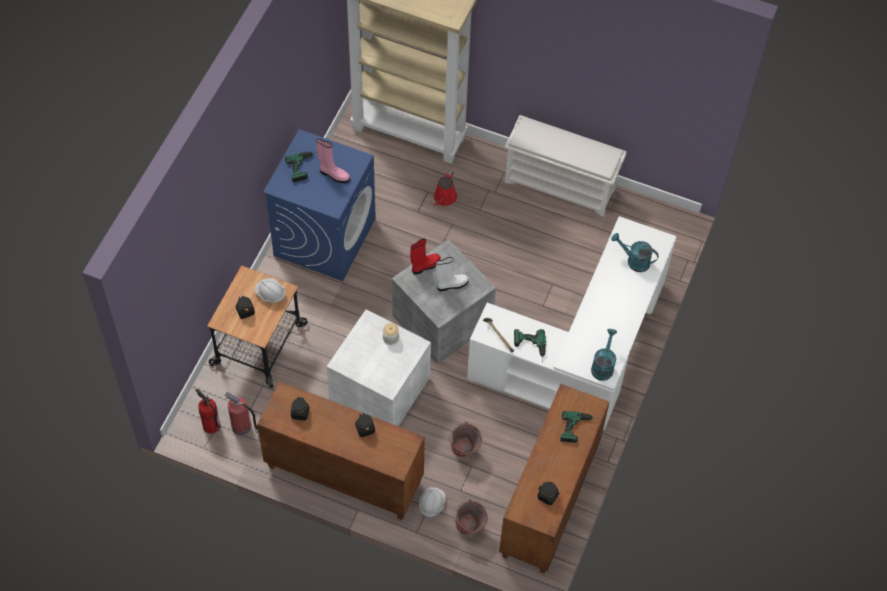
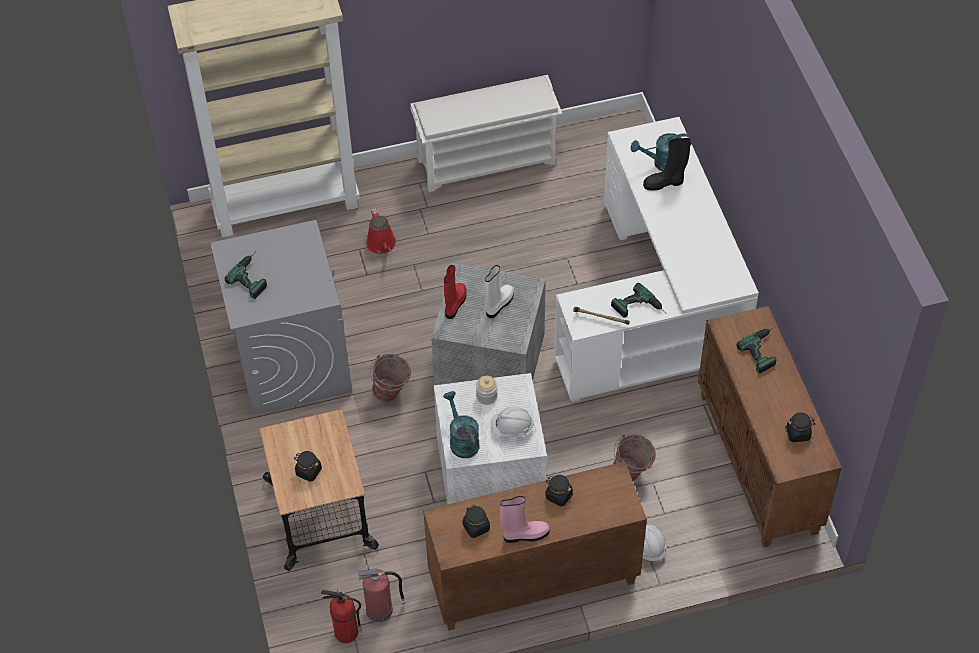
camera: 35 degrees left, 5 degrees down
white hard hat [254,278,285,303] -> white hard hat moved to [491,406,534,438]
blue washing machine [263,129,376,281] -> grey washing machine [210,220,352,415]
pink boot [316,139,350,183] -> pink boot moved to [500,496,550,543]
bucket [454,500,488,535] -> bucket moved to [370,354,411,401]
turquoise watering can [591,329,617,381] -> turquoise watering can moved to [443,391,479,458]
none -> black boot [643,138,690,191]

